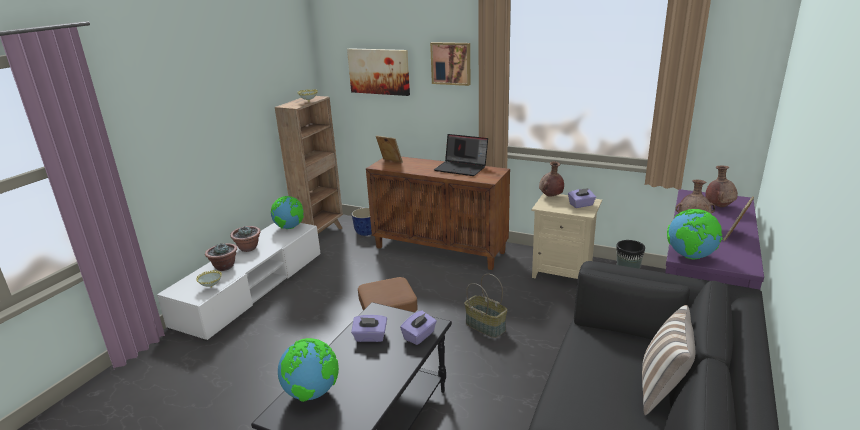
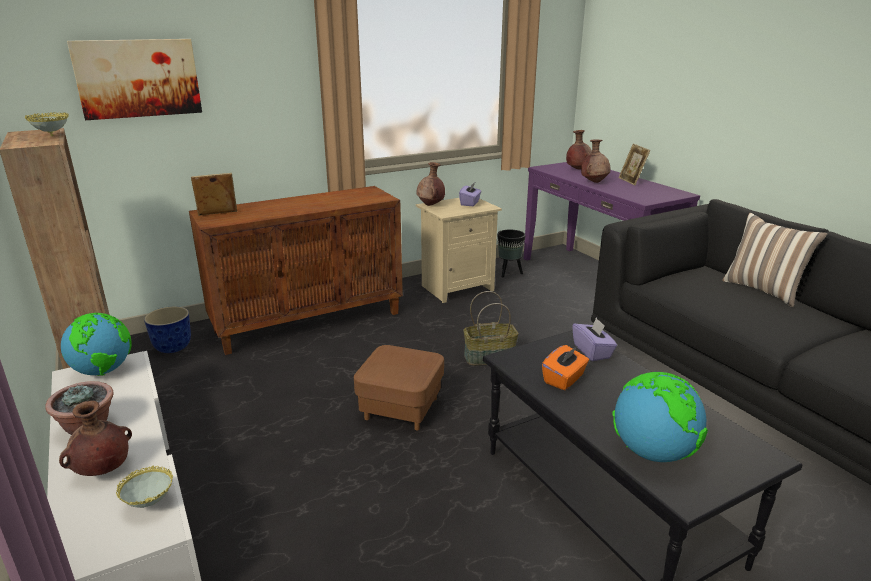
camera: 55 degrees left, 0 degrees up
potted plant [205,243,237,271] -> brown vase [59,401,132,476]
purple tissue box [351,315,387,342] -> orange tissue box [542,345,589,390]
picture [430,42,471,86] -> none
laptop [434,134,488,176] -> none
globe [667,209,723,260] -> none

